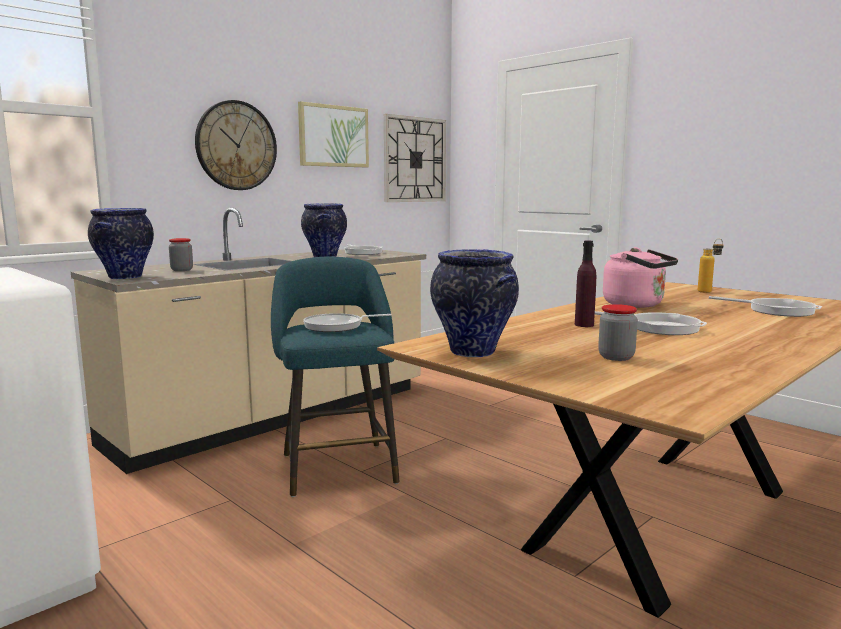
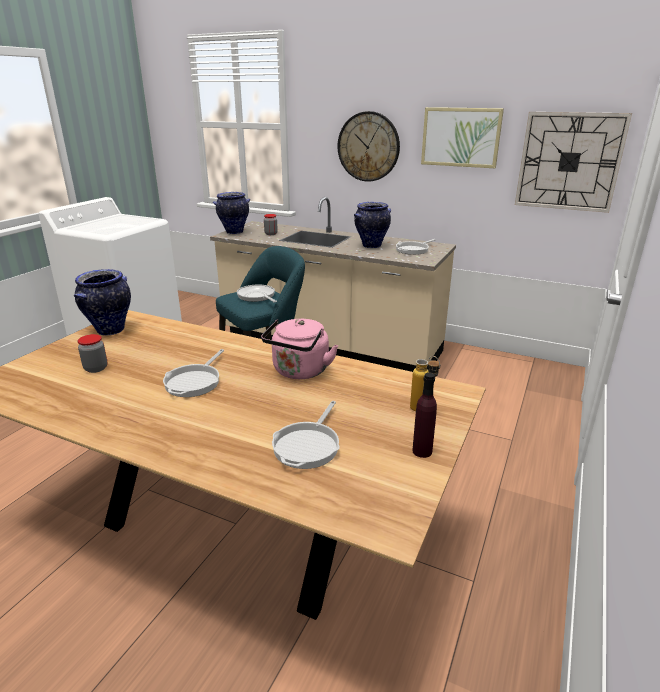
camera: 70 degrees right, 15 degrees up
purple bottle [575,241,596,327] -> purple bottle moved to [412,373,437,458]

